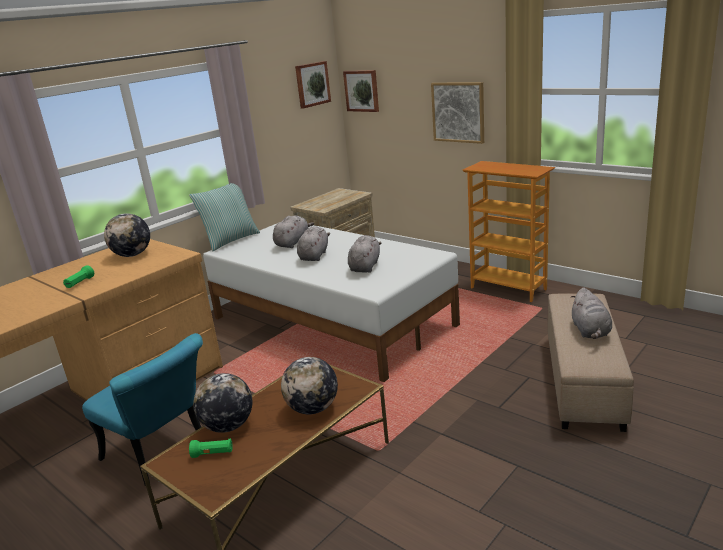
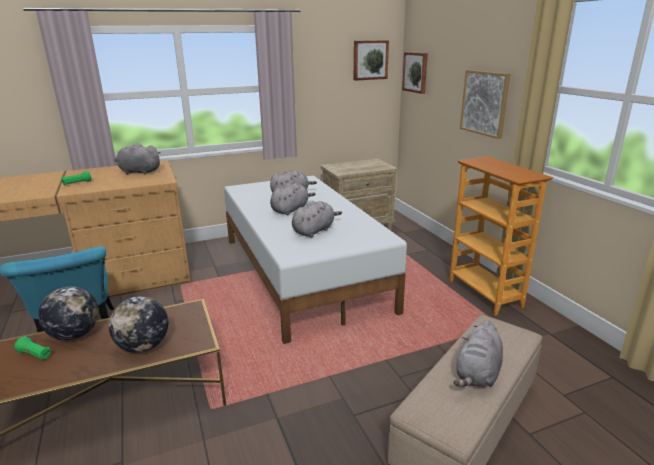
camera: 25 degrees right, 0 degrees up
globe [104,213,150,257] -> grey plush toy [114,143,161,175]
pillow [189,183,260,252] -> none

